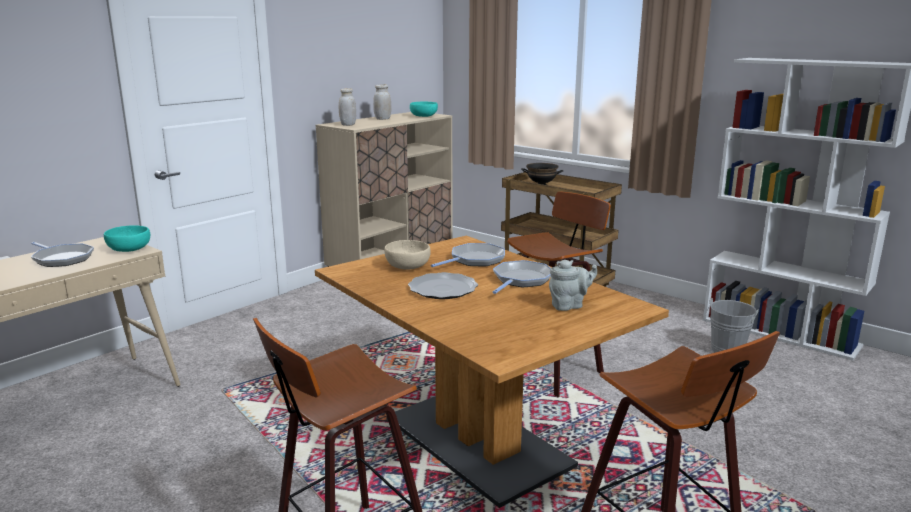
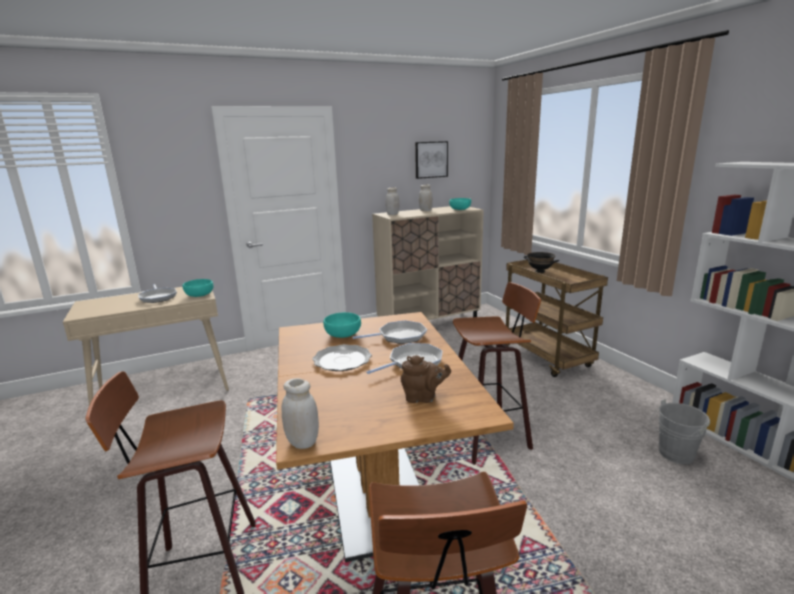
camera: 25 degrees right, 0 degrees up
beige bowl [384,240,431,269] -> turquoise bowl [323,312,361,338]
grey teapot [549,260,597,311] -> brown teapot [401,355,451,403]
none -> white jar [282,378,319,449]
none -> picture [415,141,448,179]

